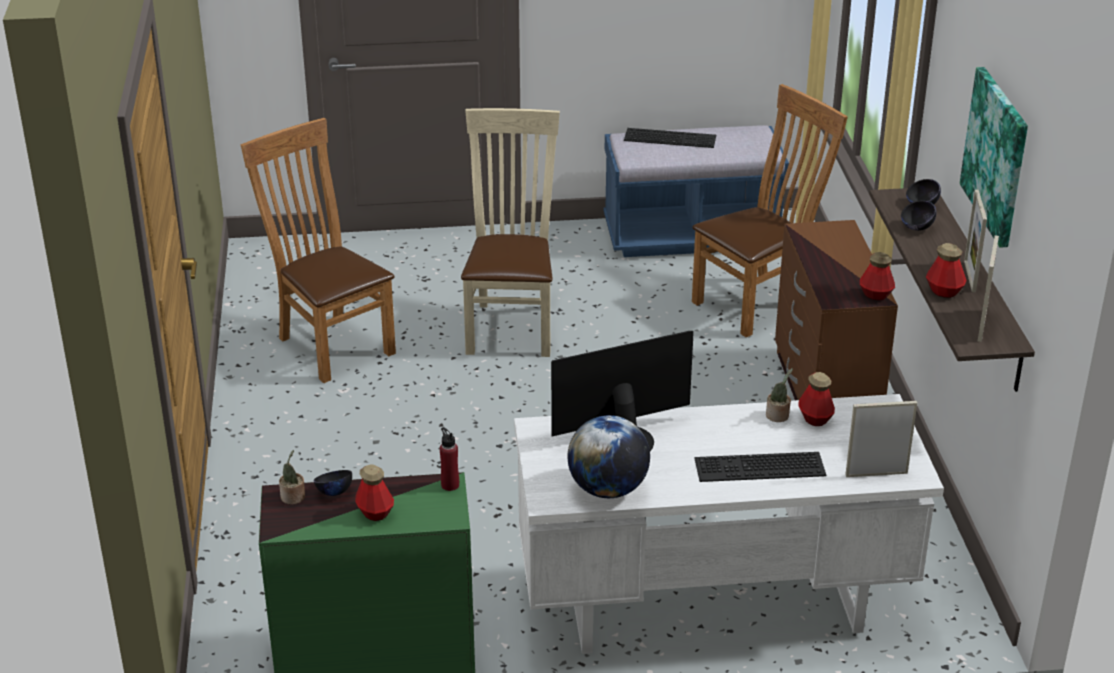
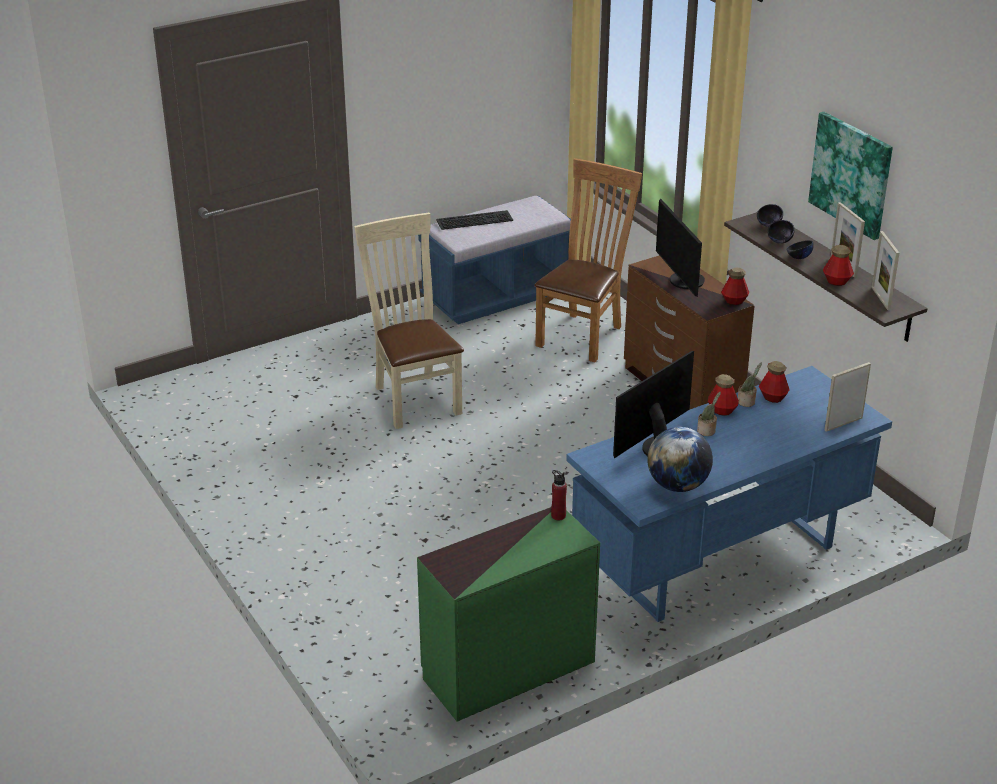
camera: 25 degrees left, 0 degrees up
brown chair [240,118,396,383] -> none
potted plant [279,450,305,504] -> potted plant moved to [697,392,721,436]
black bowl [314,470,352,496] -> black bowl moved to [786,240,814,259]
bottle [355,464,394,521] -> bottle moved to [708,374,739,416]
white desk [514,394,944,654] -> blue desk [566,366,892,622]
keyboard [694,452,826,482] -> none
none -> monitor [656,199,705,297]

